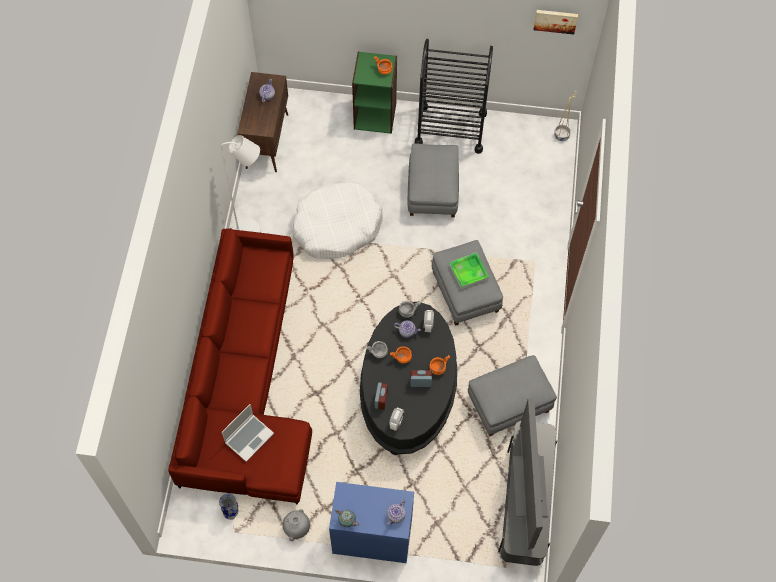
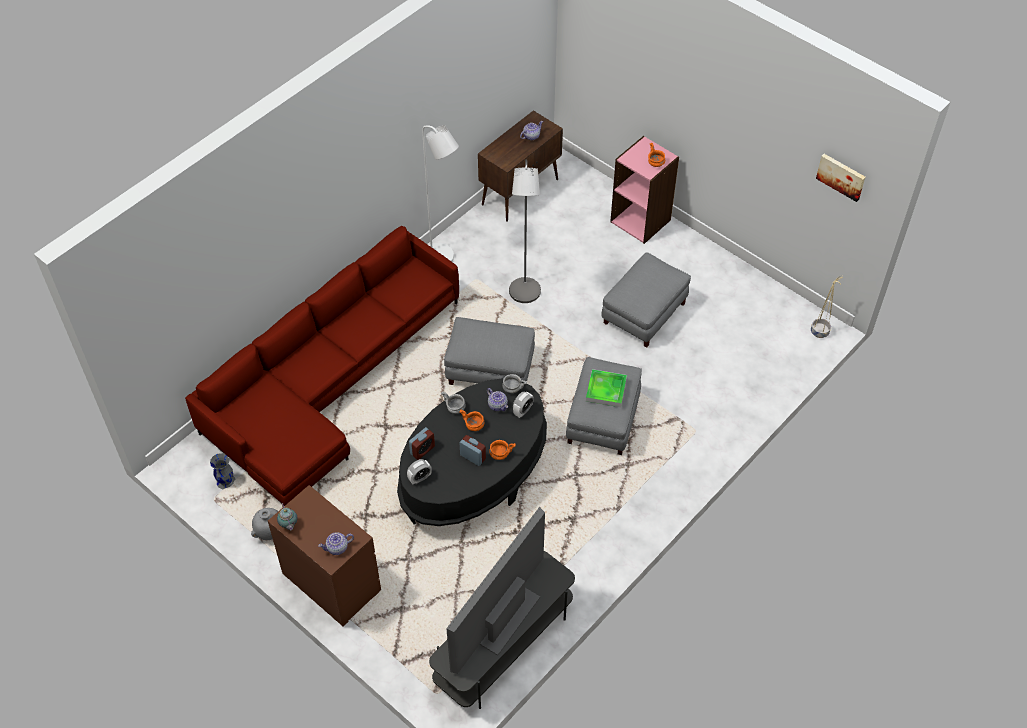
camera: 35 degrees right, 10 degrees down
laptop [222,404,274,462] -> none
white dog bed [293,182,383,259] -> grey floor lamp [509,160,541,303]
blue dresser [329,482,414,563] -> brown dresser [268,485,381,627]
green bookcase [352,51,397,134] -> pink bookcase [610,136,679,244]
black cart [415,39,493,154] -> none
grey ottoman [468,355,557,436] -> grey ottoman moved to [444,317,535,385]

